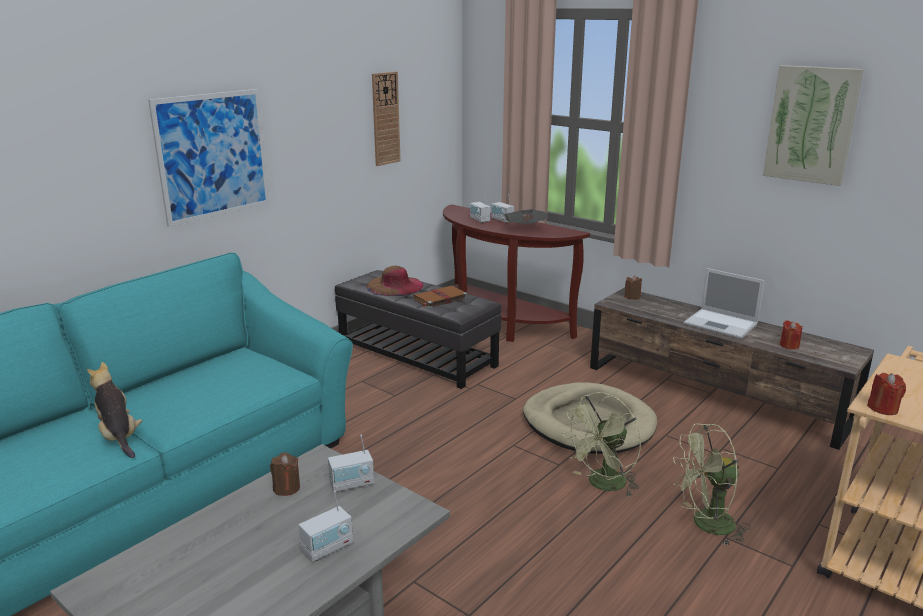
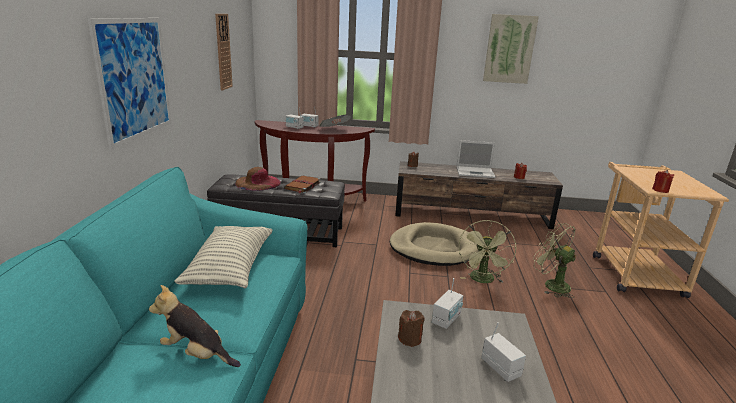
camera: 35 degrees left, 0 degrees up
radio [299,491,353,562] -> radio turned 45 degrees counterclockwise [481,322,526,382]
green fan [673,424,750,545] -> green fan turned 90 degrees clockwise [533,223,576,298]
none -> pillow [174,226,272,288]

